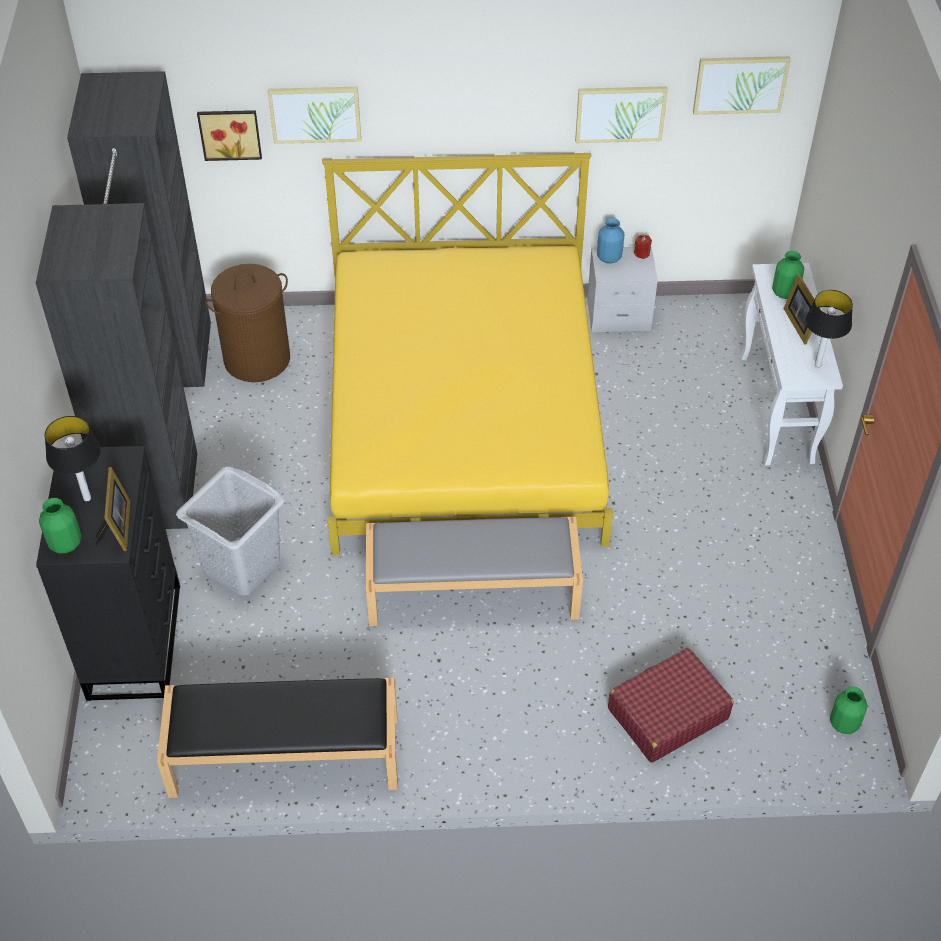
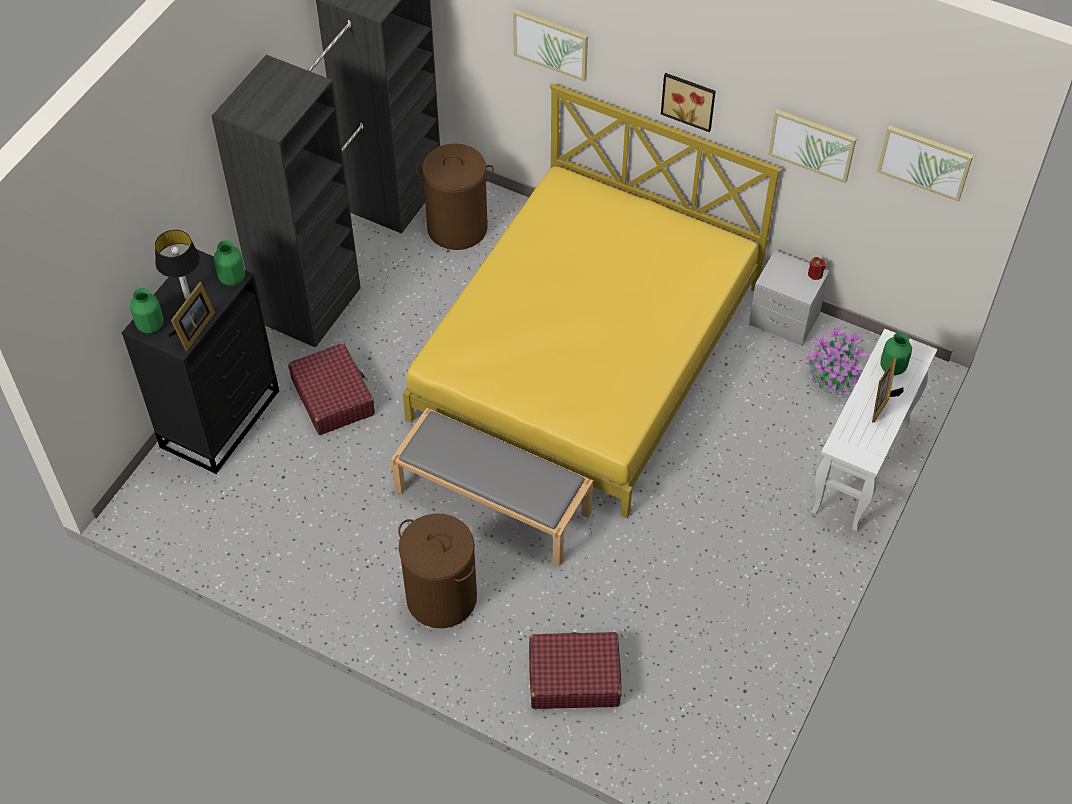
camera: 30 degrees right, 5 degrees up
black bench [157,678,398,798] -> none
grey laundry basket [176,466,285,596] -> red suitcase [288,343,375,435]
picture [197,110,262,161] -> picture moved to [661,73,716,132]
blue vase [597,218,624,264] -> none
table lamp [806,290,853,367] -> none
green vase [830,687,868,734] -> green vase moved to [214,240,245,286]
none -> brown laundry basket [398,513,477,628]
none -> potted plant [805,327,867,398]

